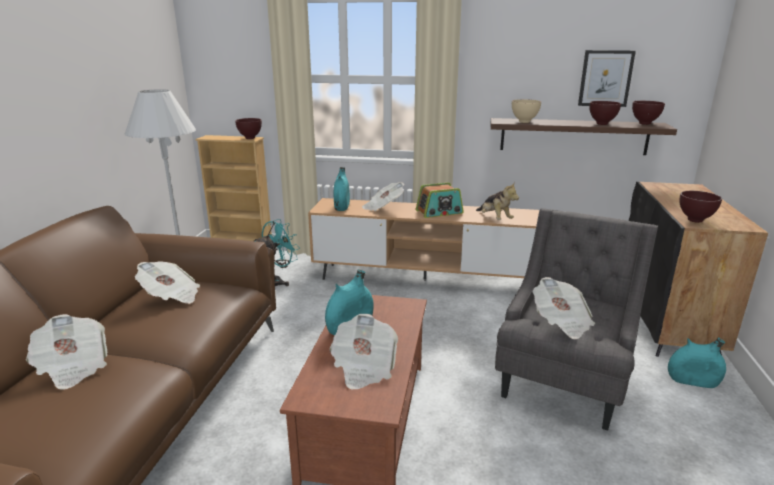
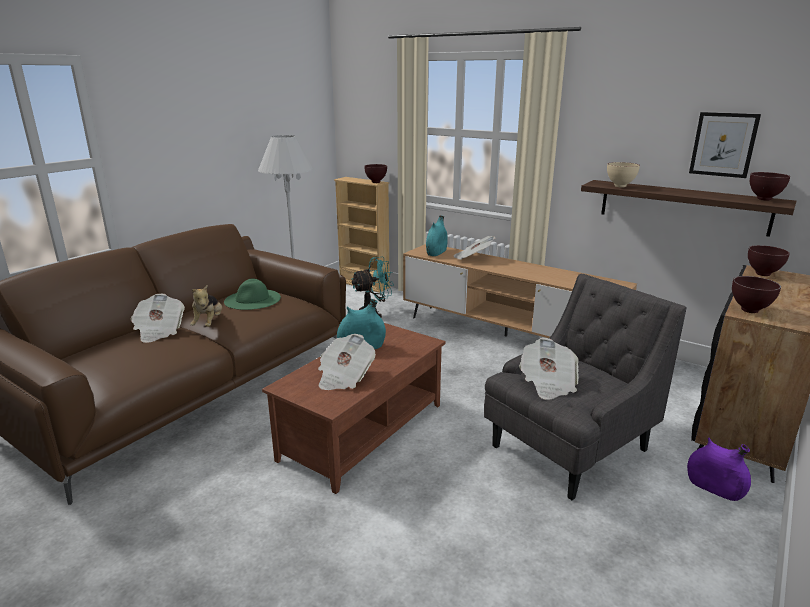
camera: 25 degrees right, 0 degrees up
newspaper [135,261,200,304] -> green hat [224,279,281,310]
radio [416,183,464,218] -> none
plush toy [476,182,519,220] -> plush toy moved to [190,285,222,327]
brown bowl [589,101,621,125] -> brown bowl moved to [748,245,790,276]
turquoise vase [668,338,726,388] -> purple vase [687,438,751,501]

